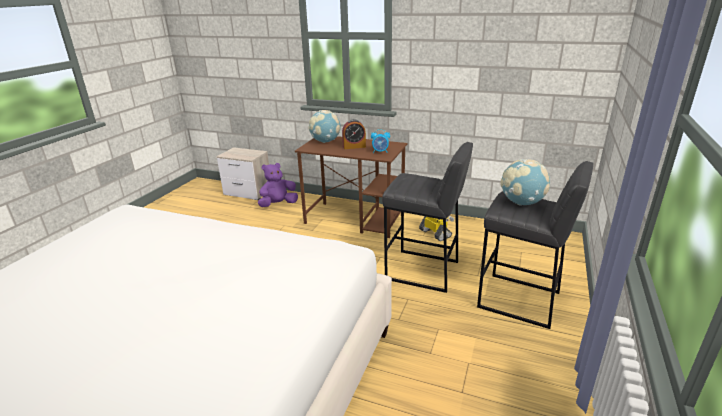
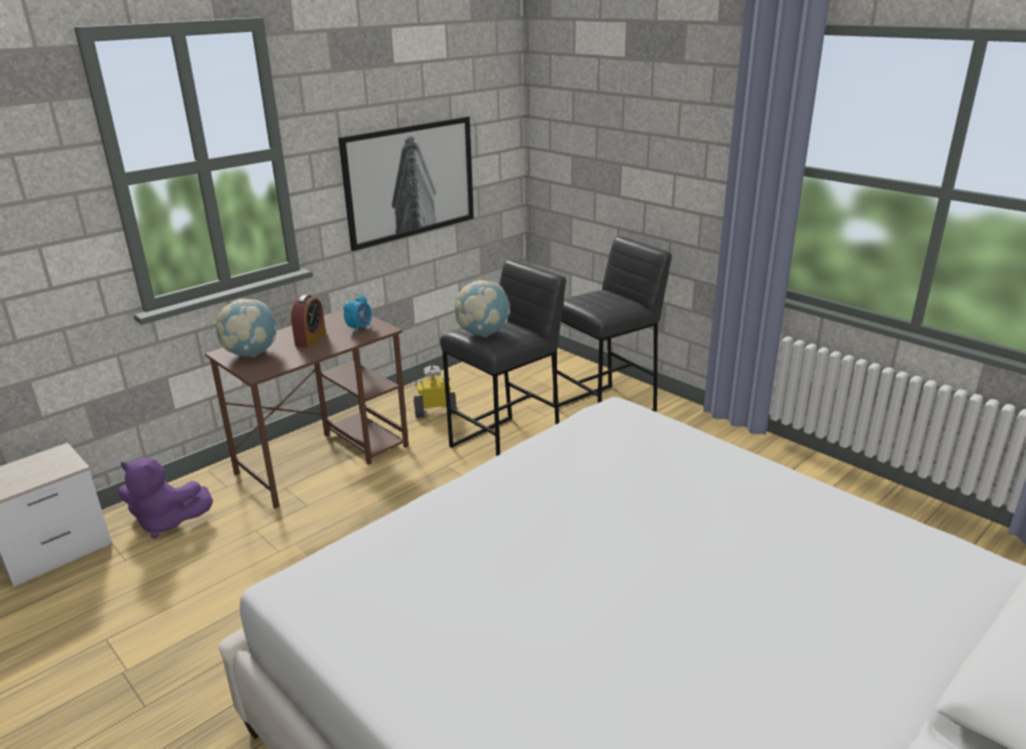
camera: 65 degrees left, 0 degrees up
purple plush toy [258,163,298,207] -> purple plush toy turned 75 degrees counterclockwise [119,458,213,539]
globe [500,159,550,205] -> globe moved to [455,280,510,337]
none -> picture [338,116,474,251]

